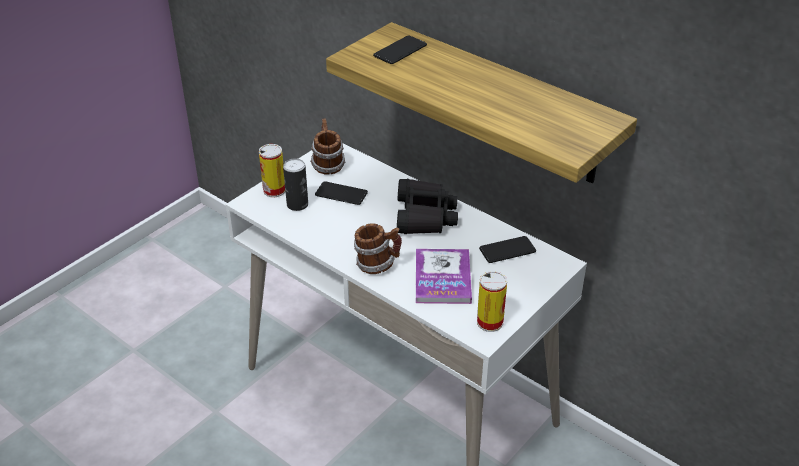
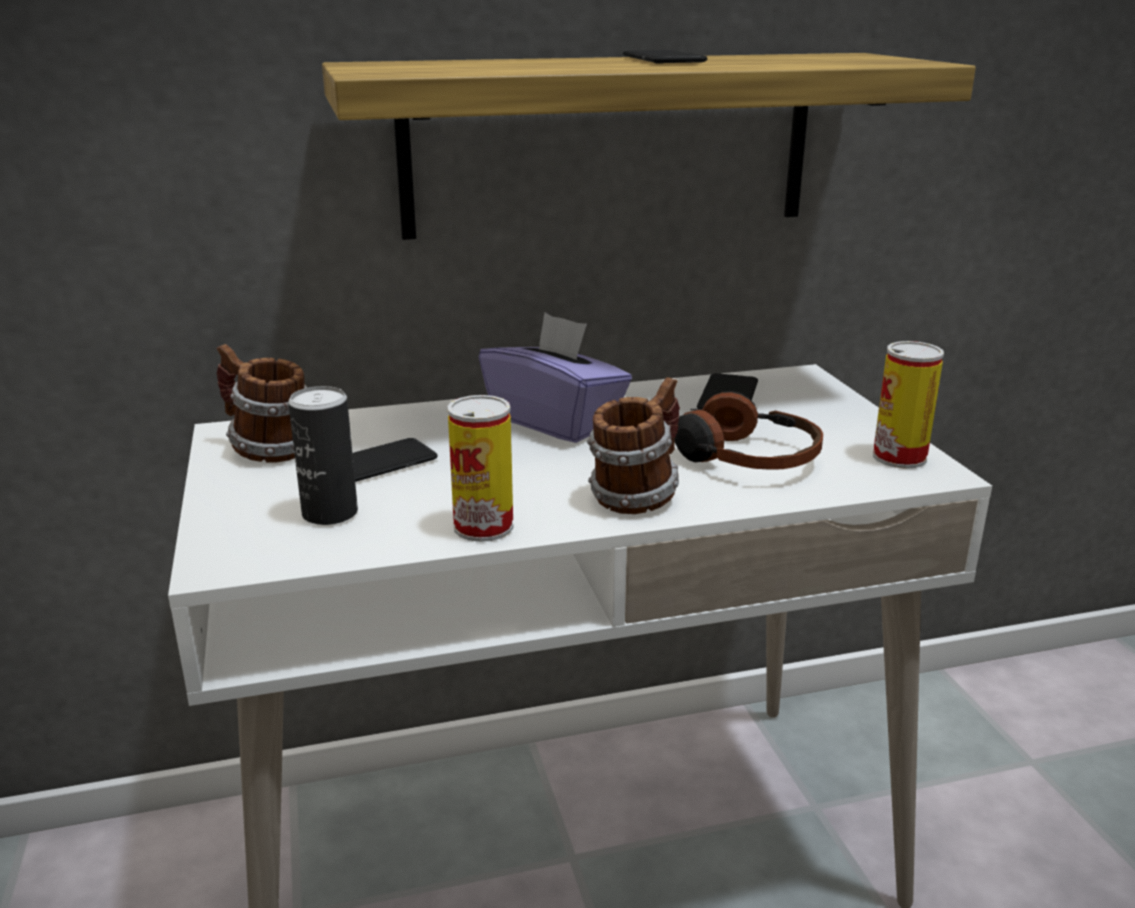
camera: 55 degrees left, 15 degrees down
can [259,144,285,197] -> can moved to [447,395,513,542]
phone [373,36,427,64] -> phone moved to [622,50,707,64]
black binoculars [397,179,458,234] -> purple tissue box [479,313,632,443]
book [416,249,472,304] -> headphones [674,391,823,470]

